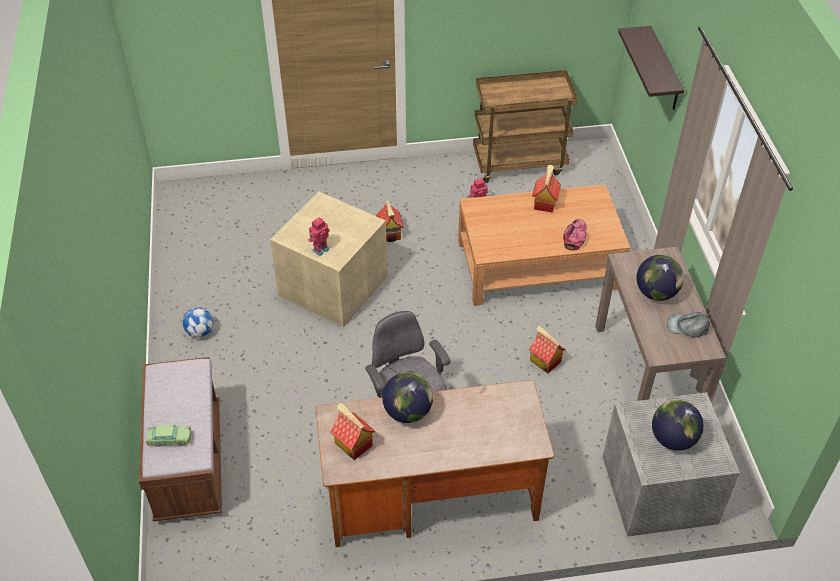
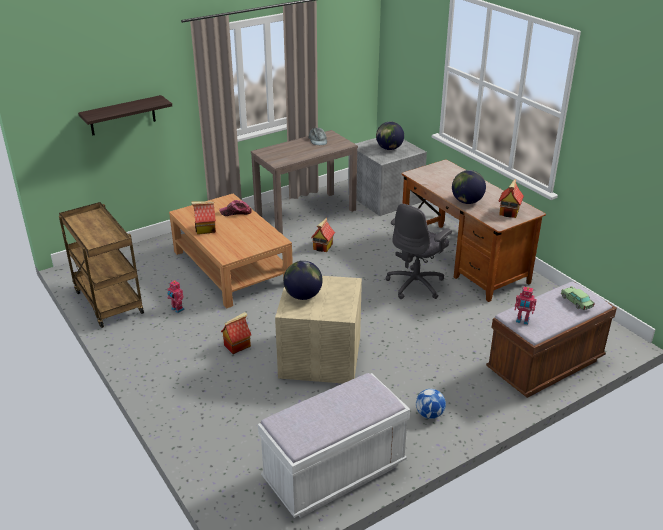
camera: 115 degrees left, 15 degrees down
toy robot [308,217,330,256] -> toy robot moved to [515,287,536,325]
globe [637,255,684,301] -> globe moved to [283,261,323,300]
none -> white bench [258,373,410,518]

